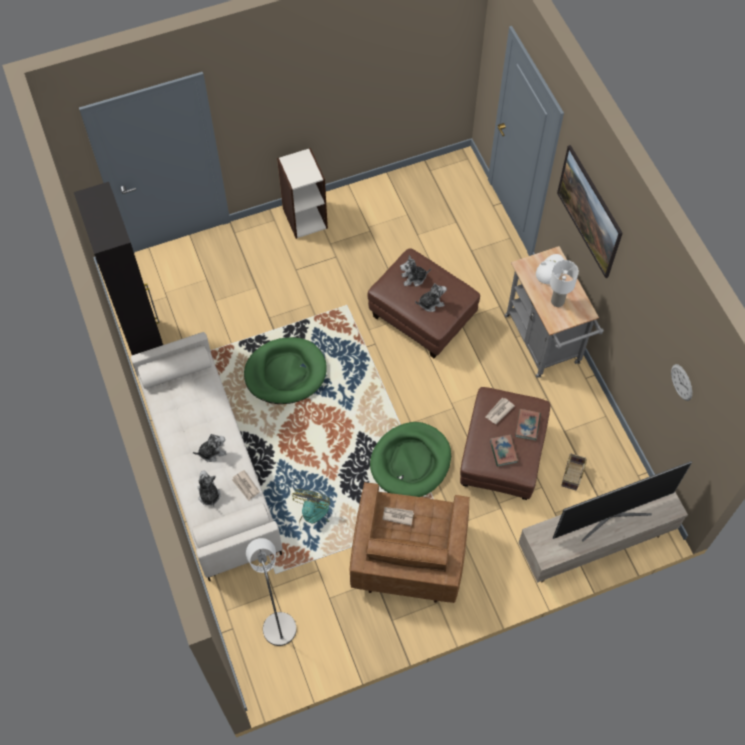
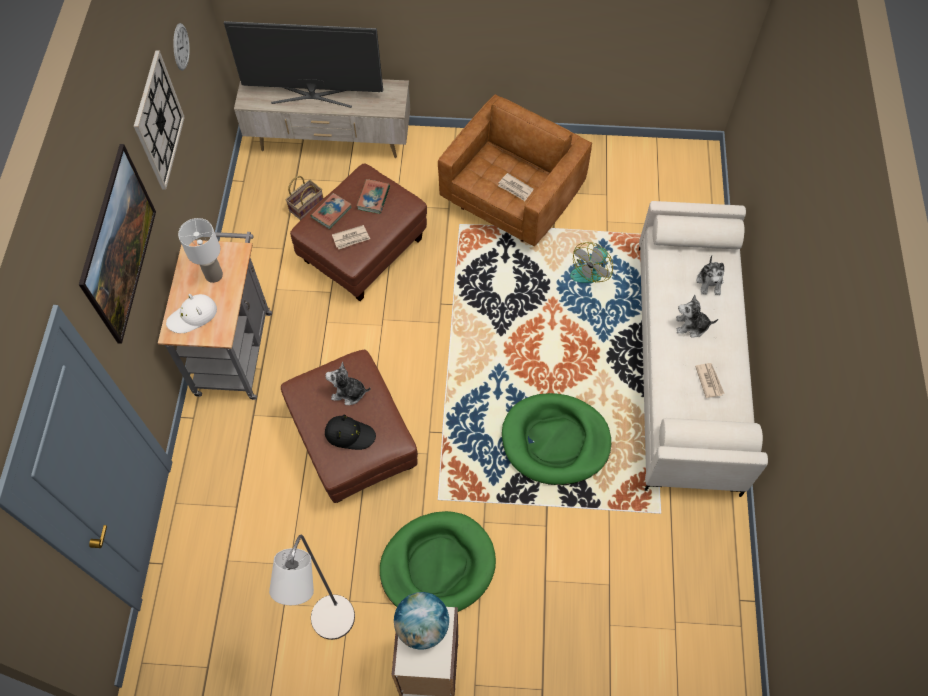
camera: 155 degrees left, 0 degrees up
black cabinet [74,182,163,355] -> none
newspaper [232,470,260,501] -> newspaper moved to [695,363,725,398]
grey floor lamp [246,538,297,646] -> grey floor lamp moved to [269,535,355,640]
green dog bed [370,422,451,497] -> green dog bed moved to [380,511,496,612]
plush toy [400,255,431,287] -> black hat [325,414,376,450]
none -> wall clock [134,50,185,190]
none -> globe [394,592,449,650]

